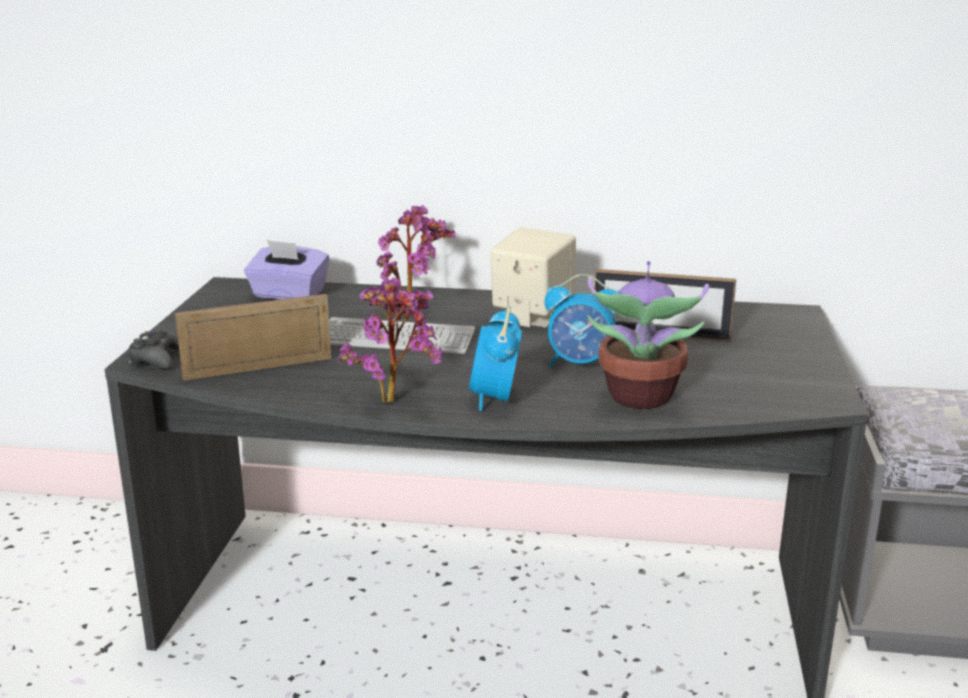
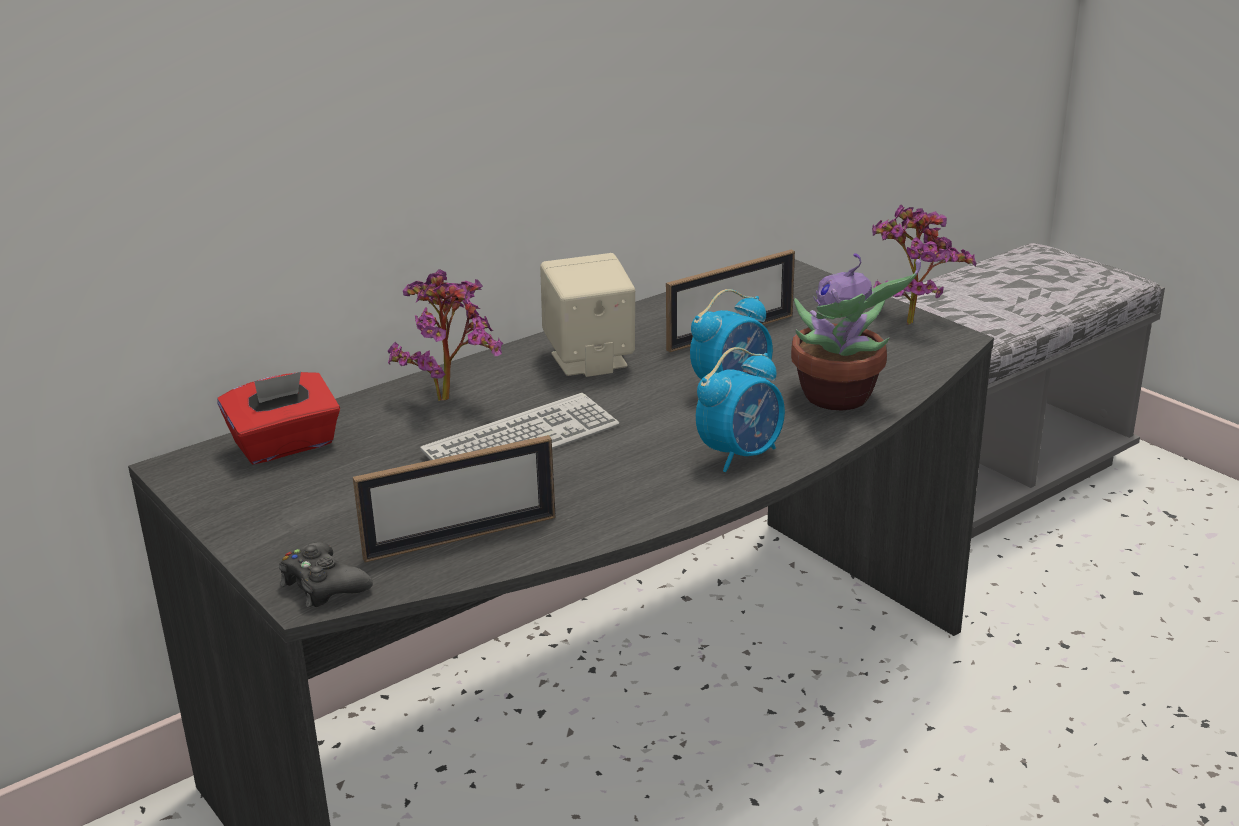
camera: 45 degrees left, 5 degrees up
picture frame [175,294,331,381] -> picture frame turned 135 degrees counterclockwise [353,435,556,562]
purple tissue box [244,240,329,299] -> red tissue box [217,372,340,464]
potted plant [338,277,445,402] -> potted plant moved to [872,205,976,325]
alarm clock [469,306,522,411] -> alarm clock turned 90 degrees counterclockwise [696,347,785,472]

